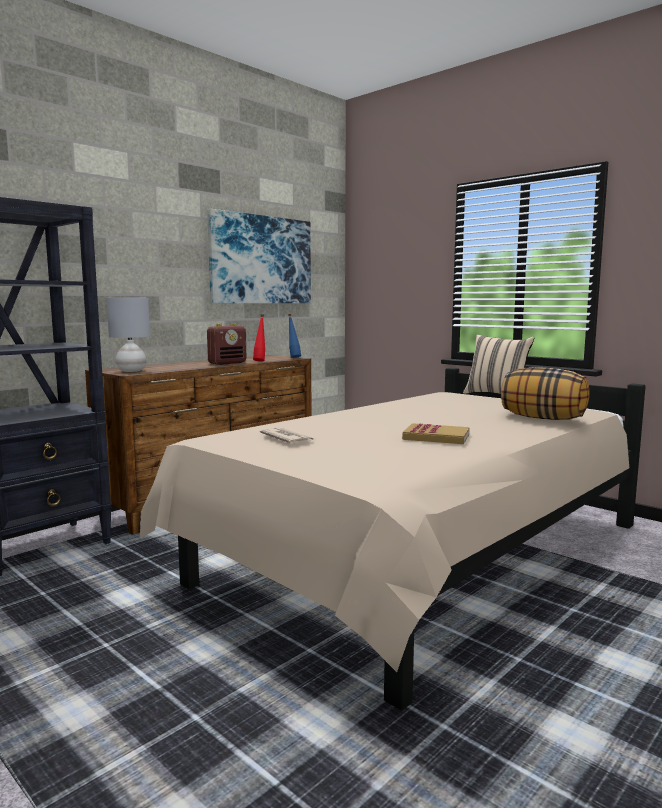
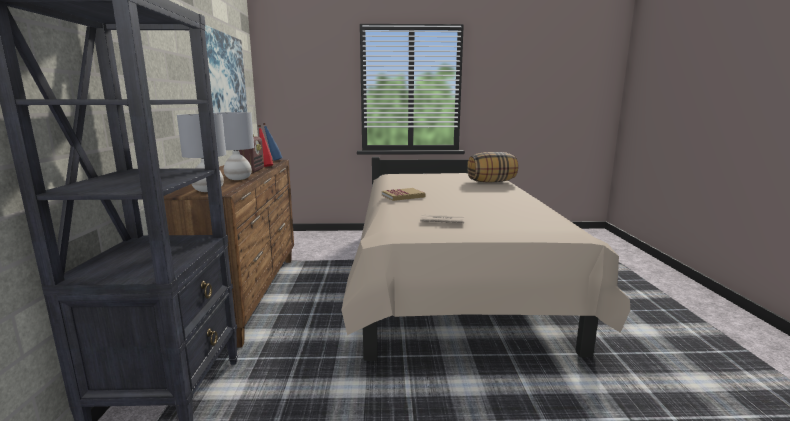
camera: 45 degrees left, 5 degrees up
book [402,423,470,444] -> book moved to [382,188,425,201]
beige pillow [463,335,534,394] -> none
none -> grey table lamp [213,112,254,180]

